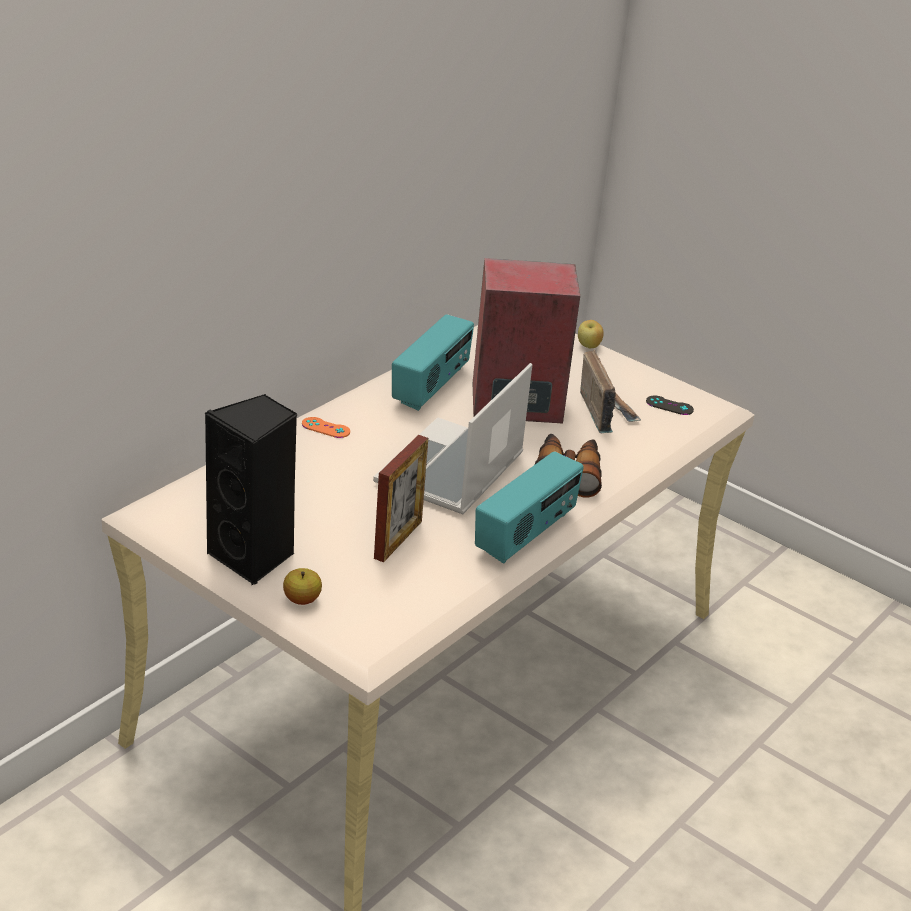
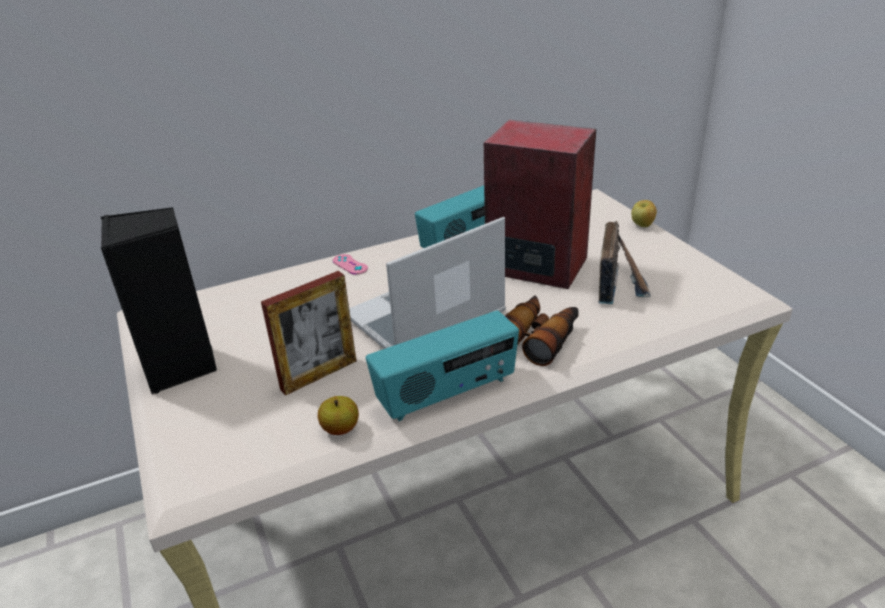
camera: 30 degrees right, 0 degrees up
apple [283,568,322,605] -> apple moved to [318,396,359,435]
orange game controller [302,417,350,438] -> pink game controller [333,254,368,275]
black game controller [646,395,694,415] -> none

